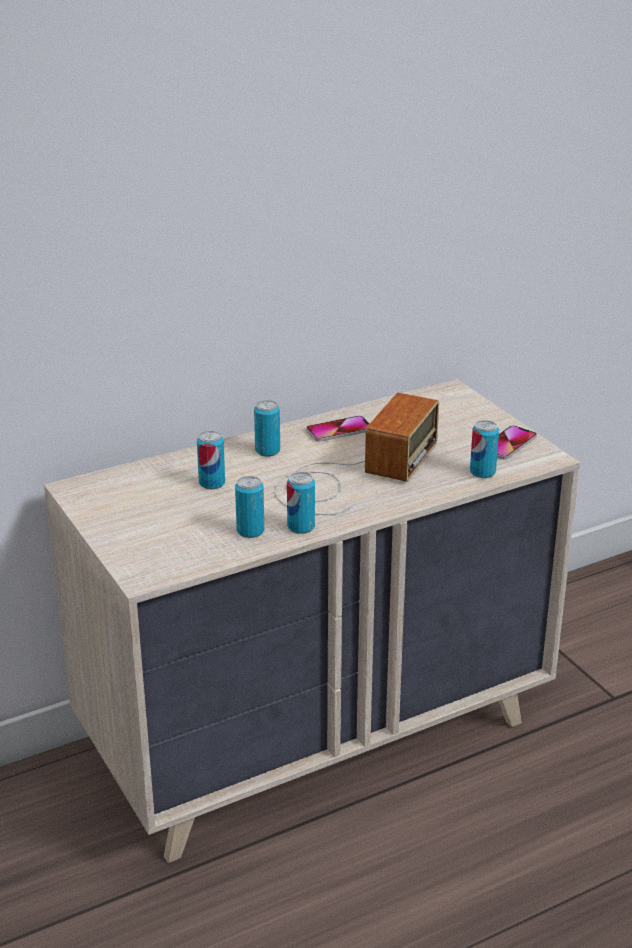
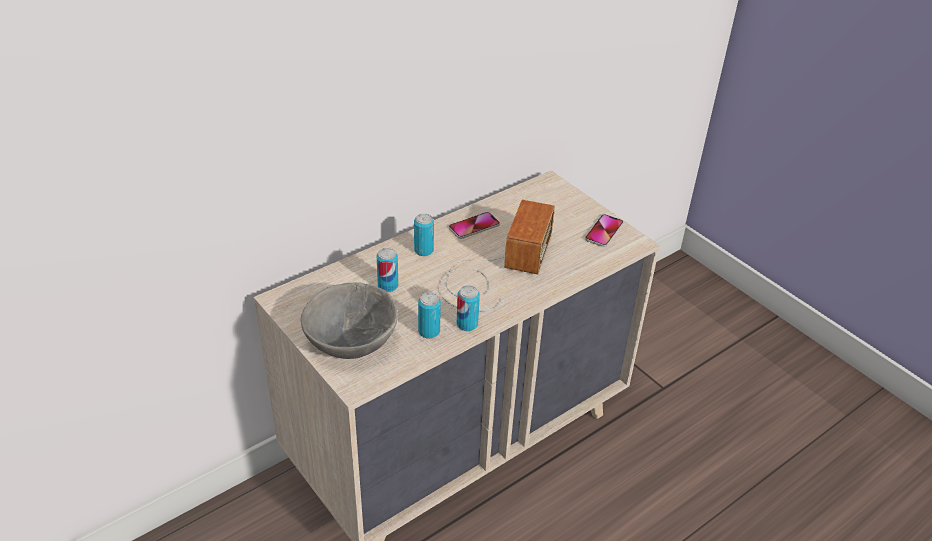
camera: 10 degrees left, 10 degrees up
can [470,420,499,478] -> none
none -> grey bowl [301,282,398,359]

